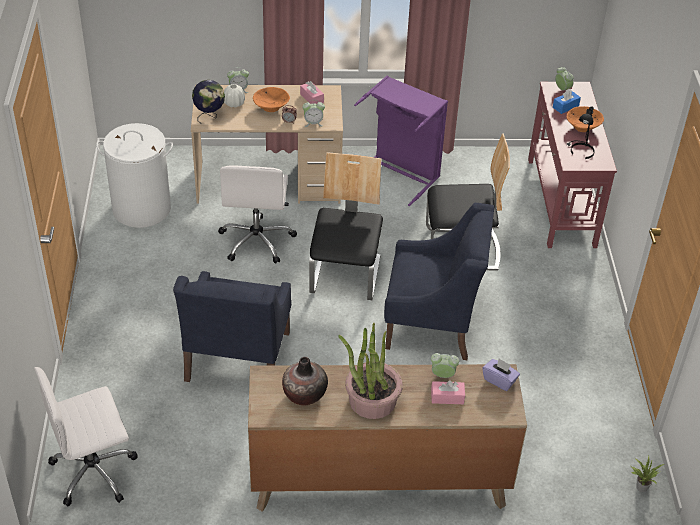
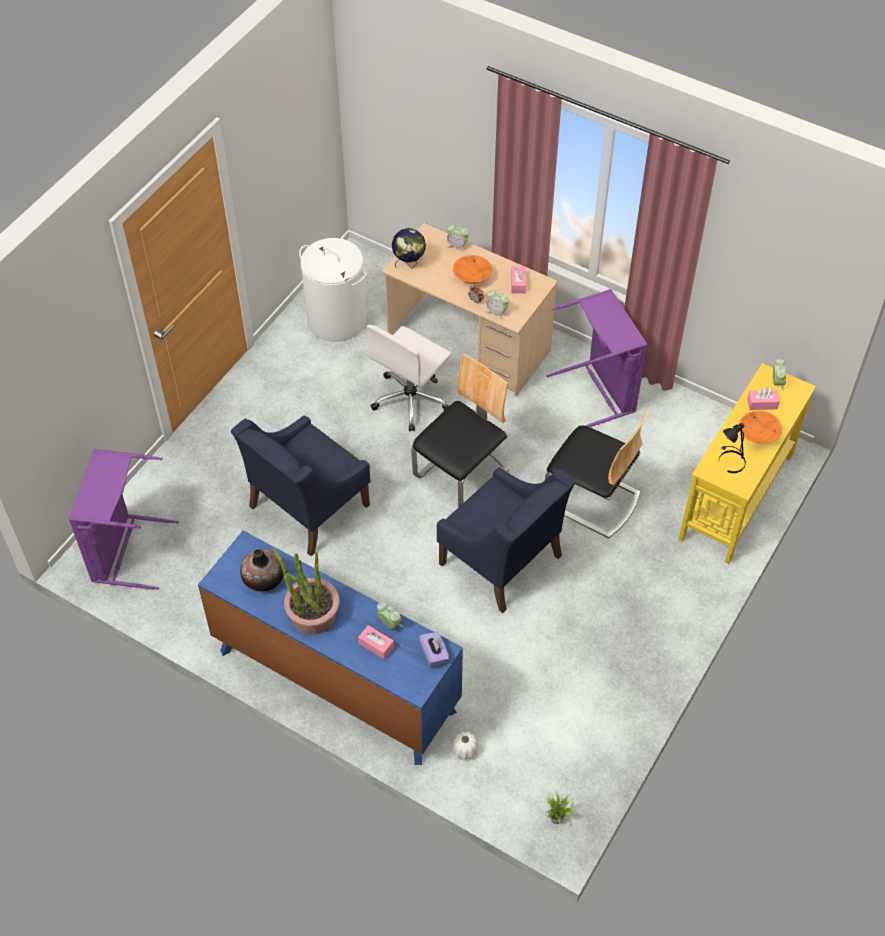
camera: 35 degrees right, 10 degrees up
white office chair [34,367,138,506] -> purple laundry basket [69,449,179,590]
white vase [224,84,245,108] -> white vase moved to [452,732,478,760]
brown dresser [248,364,527,512] -> blue dresser [198,531,463,765]
red console table [528,82,617,248] -> yellow console table [678,363,816,564]
blue tissue box [553,89,581,114] -> pink tissue box [747,388,780,410]

